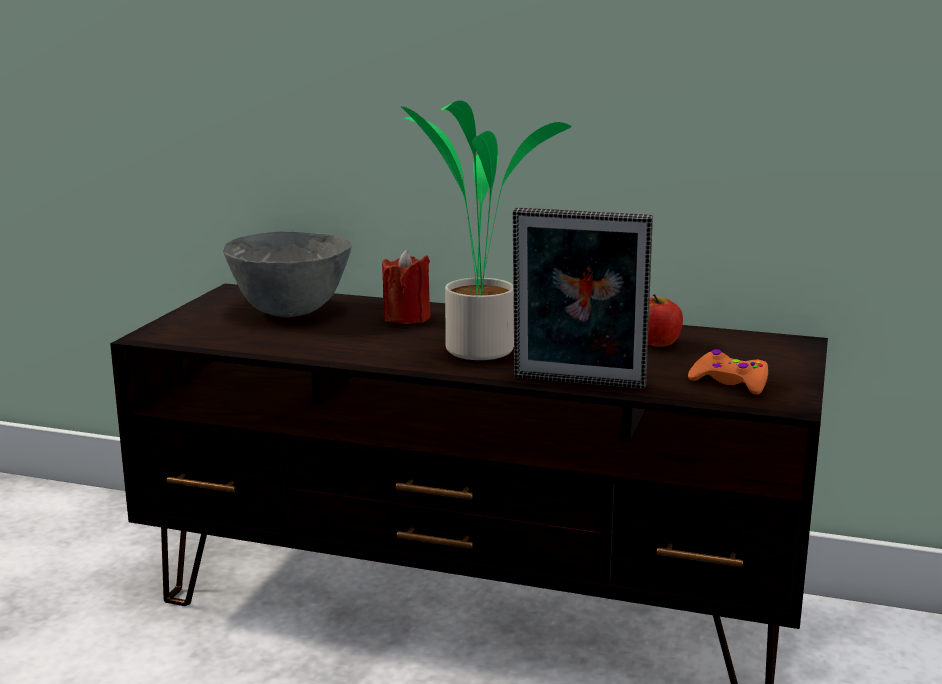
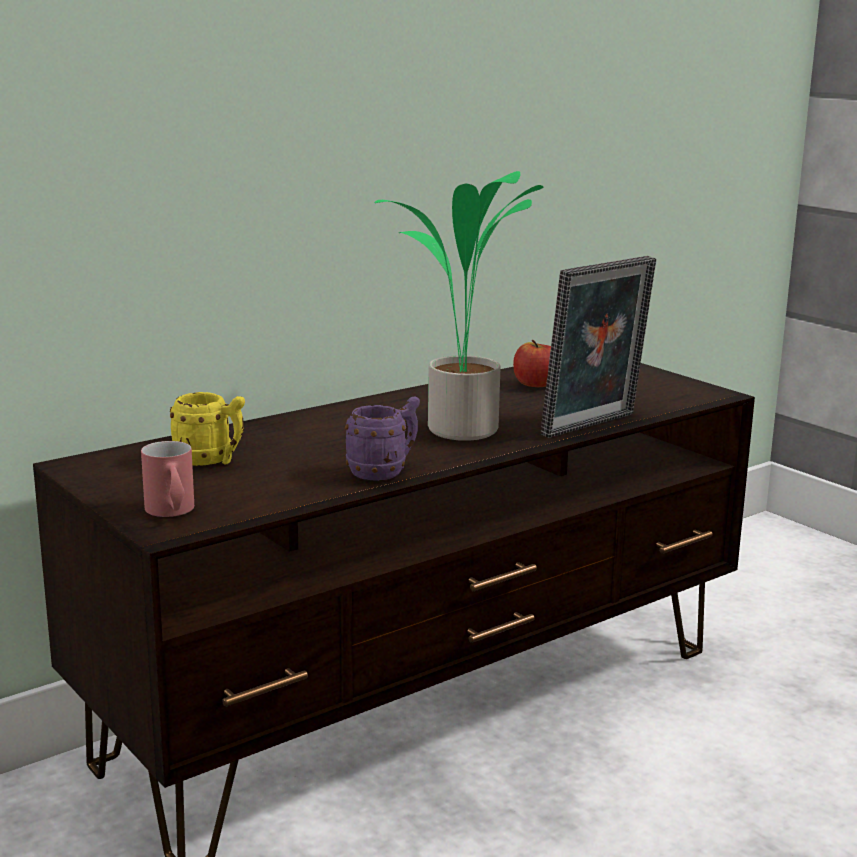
camera: 55 degrees left, 0 degrees up
grey bowl [223,231,352,317] -> yellow mug [170,392,245,466]
red candle [382,249,430,324] -> none
orange game controller [688,349,769,395] -> none
none -> red mug [141,441,194,517]
none -> purple mug [345,396,420,481]

